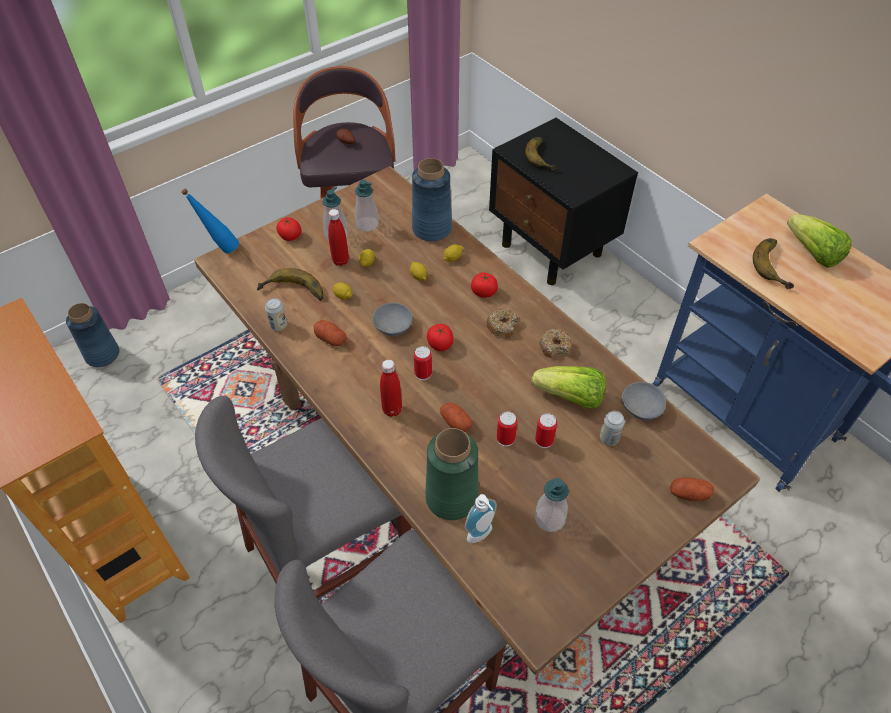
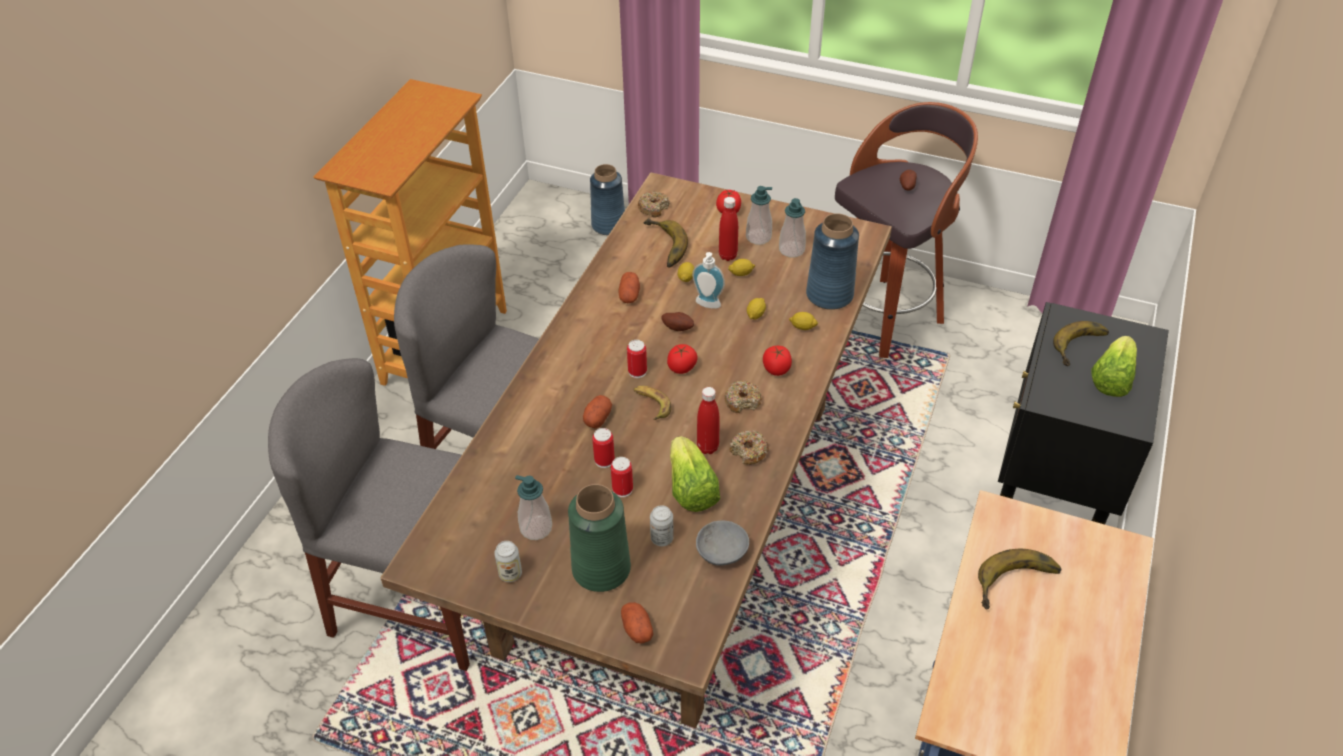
camera: 60 degrees right, 5 degrees down
blue bottle [181,189,239,253] -> none
can [265,298,287,331] -> can moved to [494,541,522,582]
grey bowl [372,303,412,336] -> potato [661,312,694,331]
red bottle [380,360,402,417] -> red bottle moved to [697,387,720,454]
green vase [425,428,479,520] -> green vase moved to [568,484,631,592]
soap dispenser [465,494,497,543] -> soap dispenser moved to [692,252,725,308]
lettuce [787,214,851,268] -> lettuce moved to [1091,336,1137,397]
none -> banana [633,386,672,420]
none -> donut [638,191,670,217]

